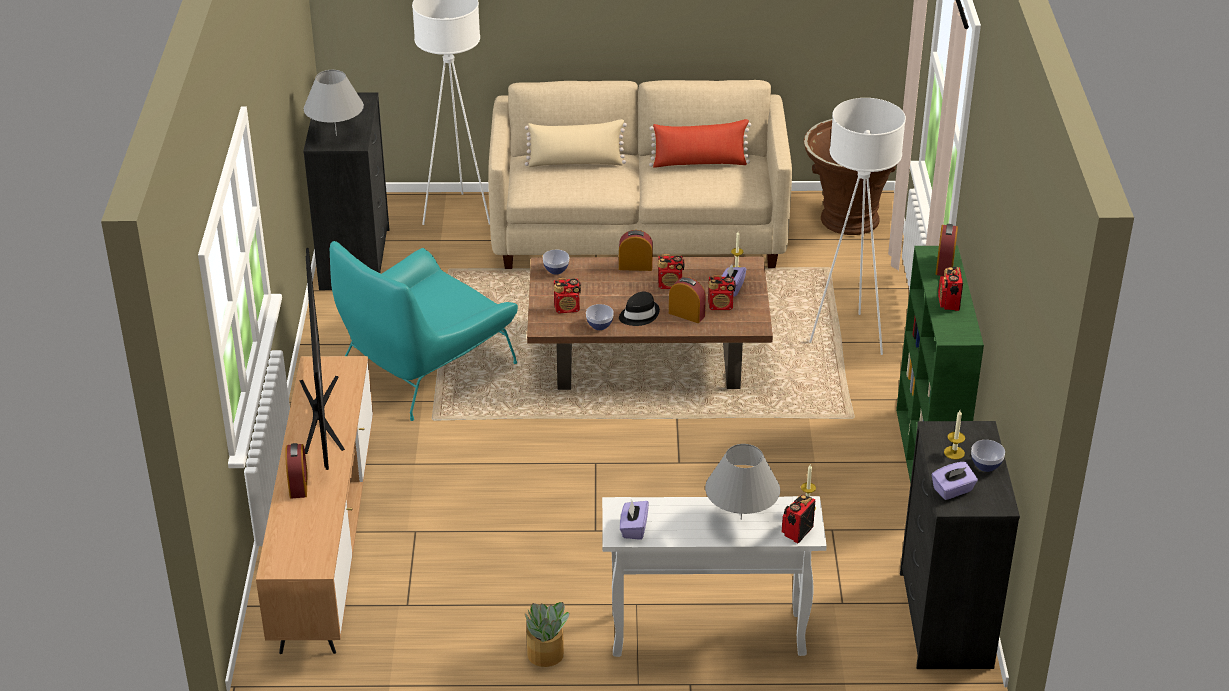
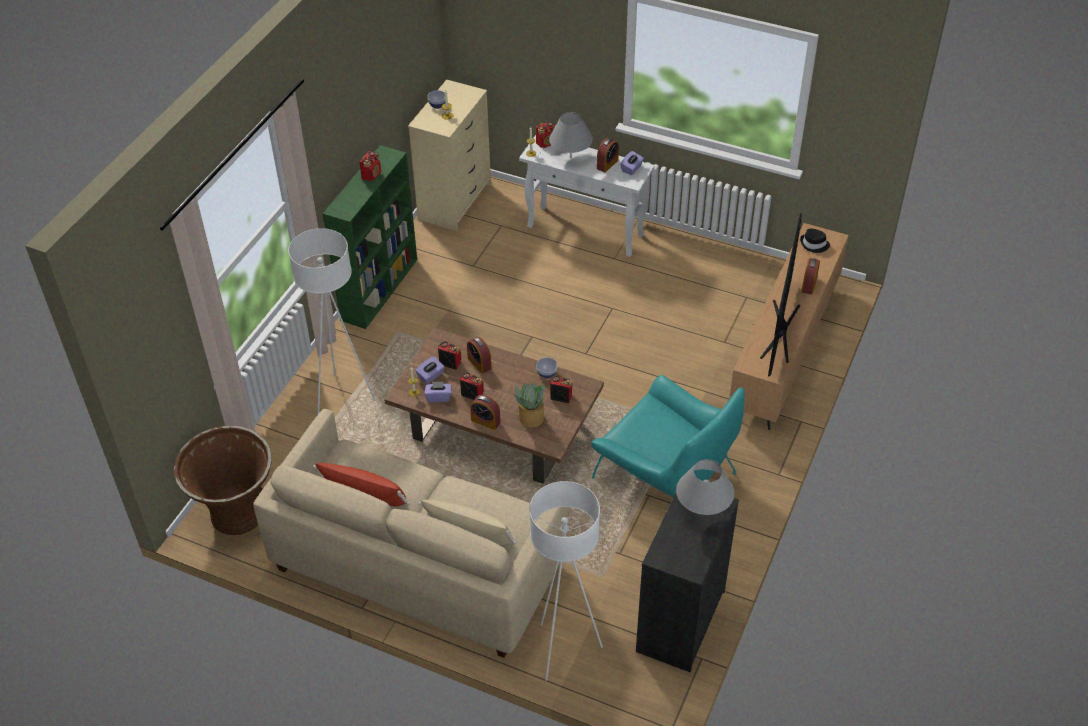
camera: 155 degrees left, 10 degrees up
turquoise armchair [330,241,518,421] -> turquoise armchair turned 60 degrees clockwise [591,375,745,498]
potted plant [525,602,570,667] -> potted plant moved to [514,383,545,427]
bowl [543,250,569,275] -> none
black hat [619,292,660,326] -> black hat moved to [800,228,830,253]
black dresser [900,421,1020,669] -> beige dresser [408,80,491,231]
purple tissue box [932,462,978,500] -> purple tissue box moved to [425,382,451,402]
alarm clock [936,224,958,276] -> alarm clock moved to [597,138,619,172]

